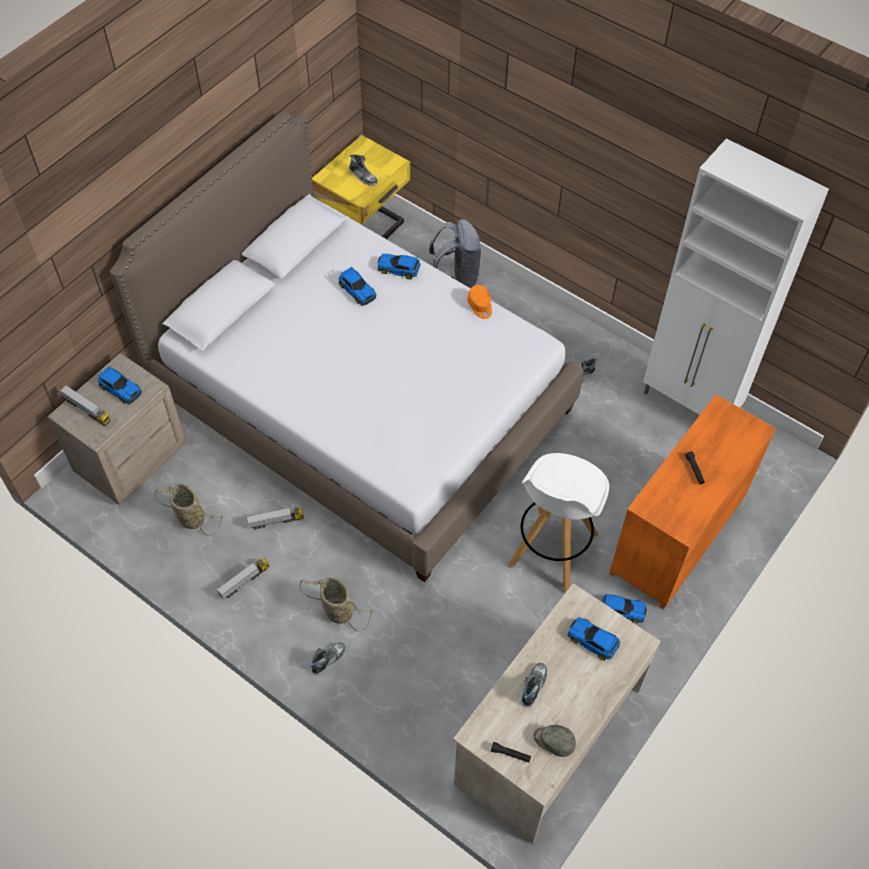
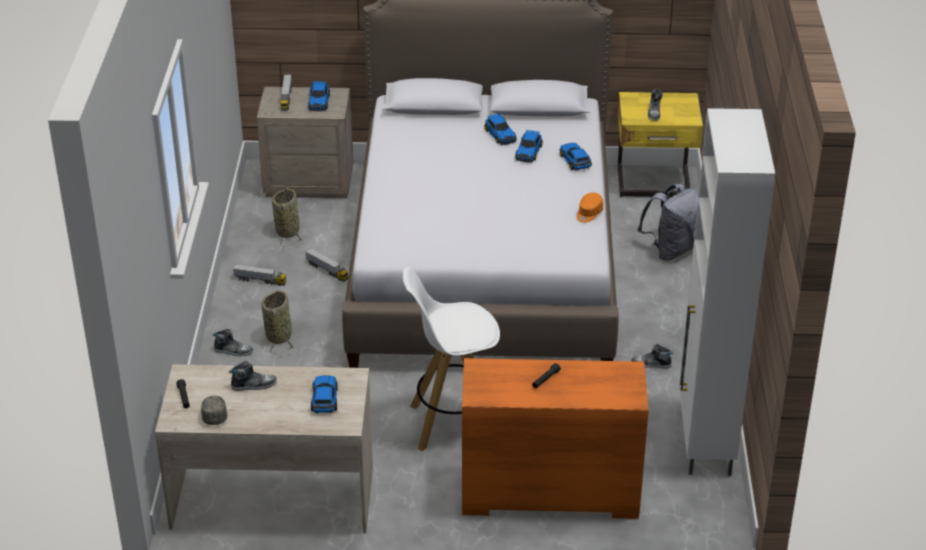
camera: 55 degrees right, 20 degrees down
toy car [602,594,647,623] -> toy car moved to [484,113,517,145]

